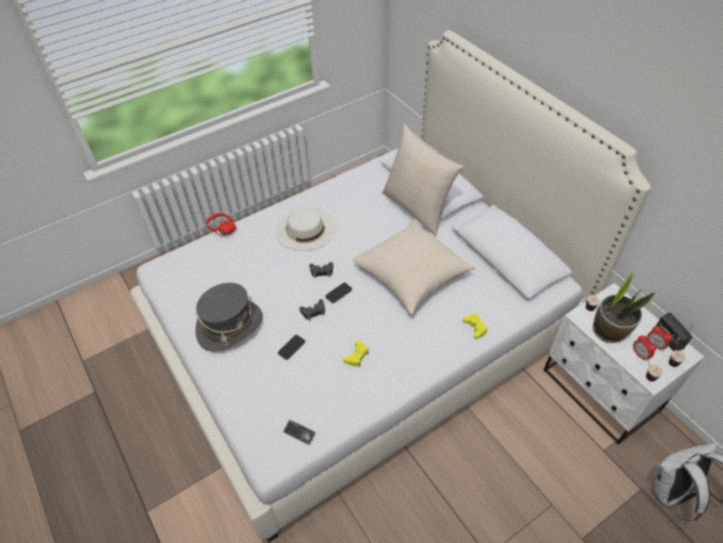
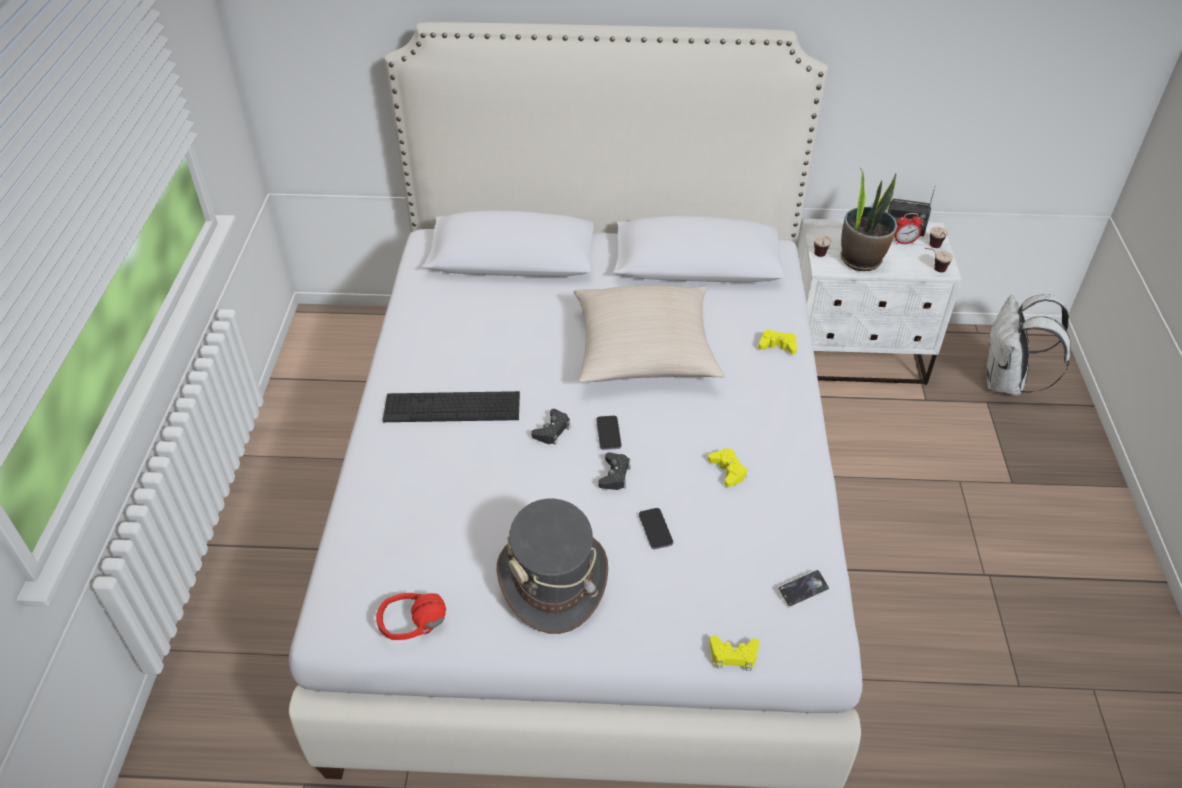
camera: 55 degrees left, 5 degrees down
red headphones [206,213,236,236] -> red headphones moved to [376,593,446,640]
white hat [275,207,336,251] -> keyboard [383,391,520,422]
beige pillow [382,125,464,237] -> none
alarm clock [633,335,656,361] -> none
none -> yellow game controller [709,635,759,671]

